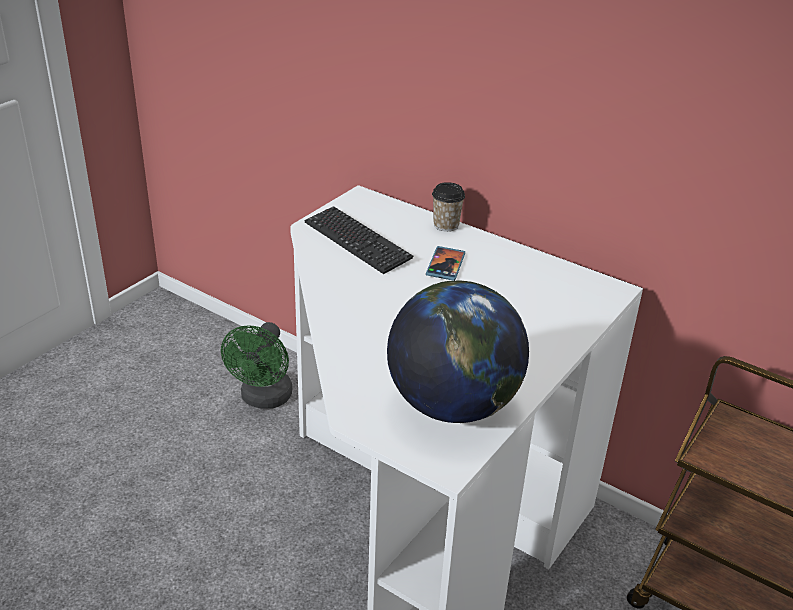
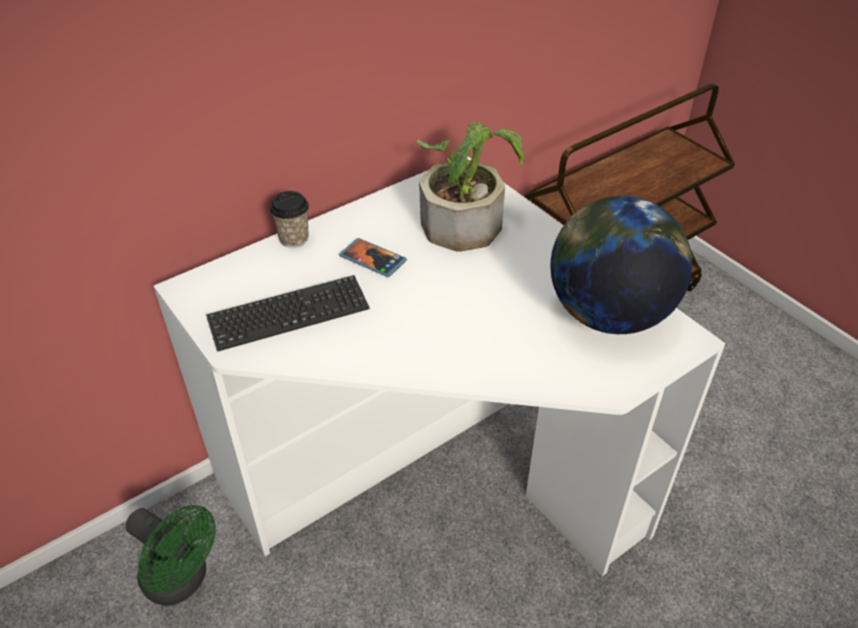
camera: 70 degrees left, 10 degrees up
none -> potted plant [417,122,524,252]

